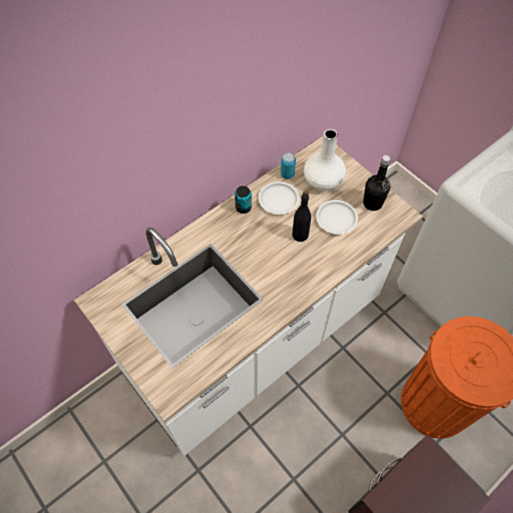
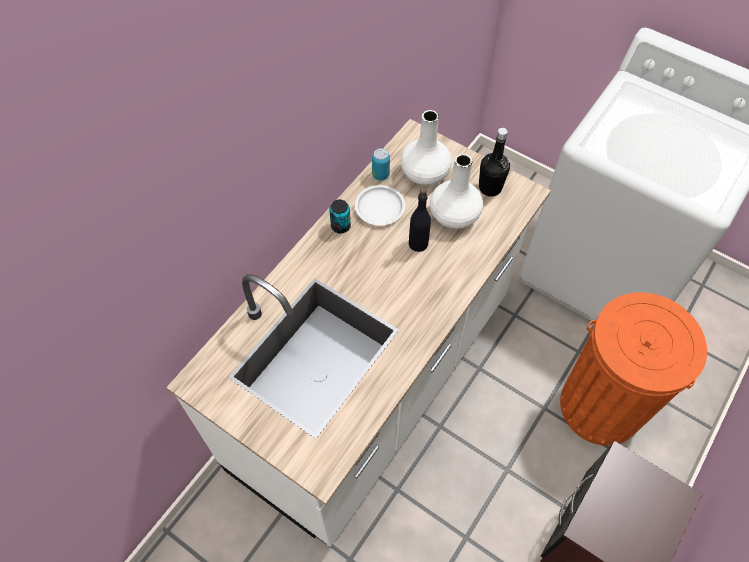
camera: 15 degrees left, 0 degrees up
white plate [316,200,358,234] -> white vase [430,154,483,229]

